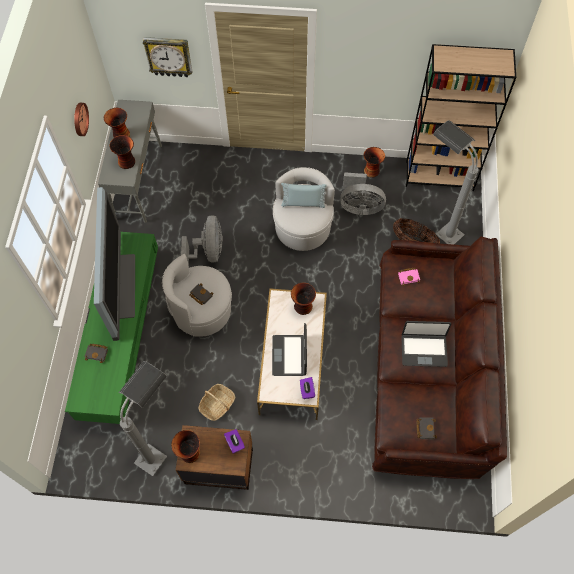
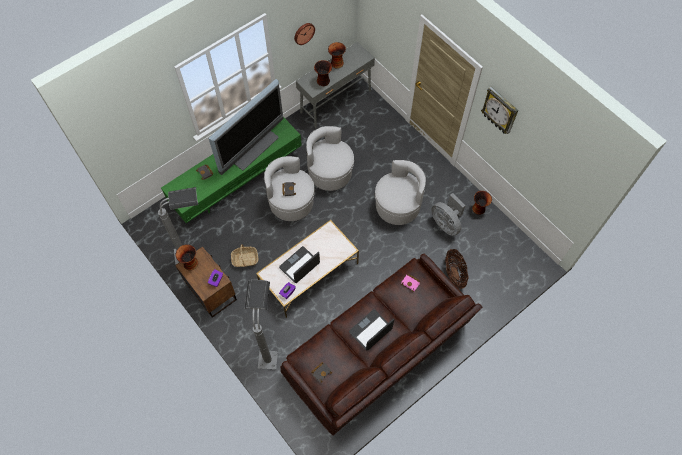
camera: 45 degrees right, 0 degrees up
wall clock [143,37,193,77] -> wall clock moved to [481,87,518,134]
grey fan [181,215,223,265] -> white armchair [306,126,354,191]
blue pillow [281,183,327,208] -> none
vase [291,283,316,315] -> none
laptop [401,321,452,367] -> laptop turned 90 degrees clockwise [349,309,394,350]
beige bookcase [406,44,516,191] -> none
grey floor lamp [433,120,479,244] -> grey floor lamp moved to [245,280,278,369]

